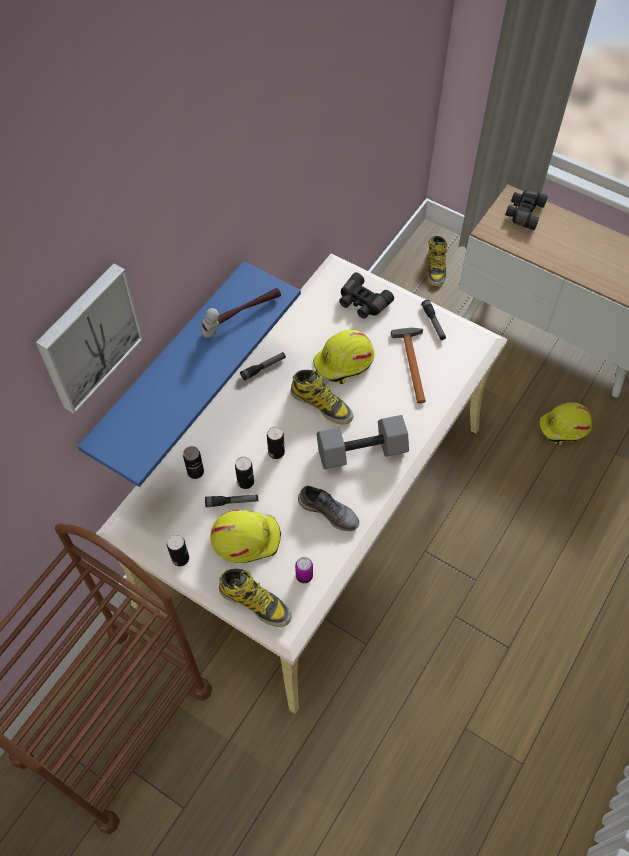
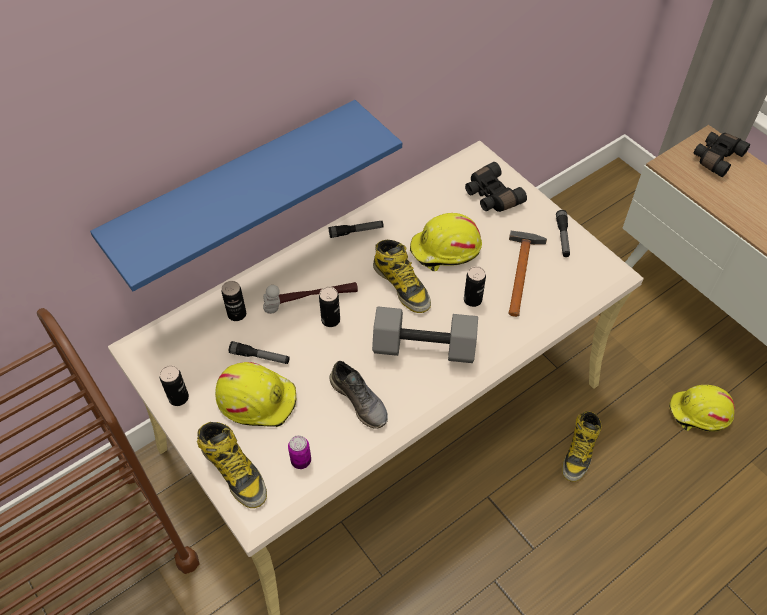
camera: 20 degrees right, 5 degrees down
picture [35,264,144,414] -> none
hammer [201,288,281,338] -> hammer moved to [263,282,358,314]
can [235,456,254,489] -> can moved to [464,266,486,307]
boot [428,236,447,287] -> boot moved to [562,411,602,482]

